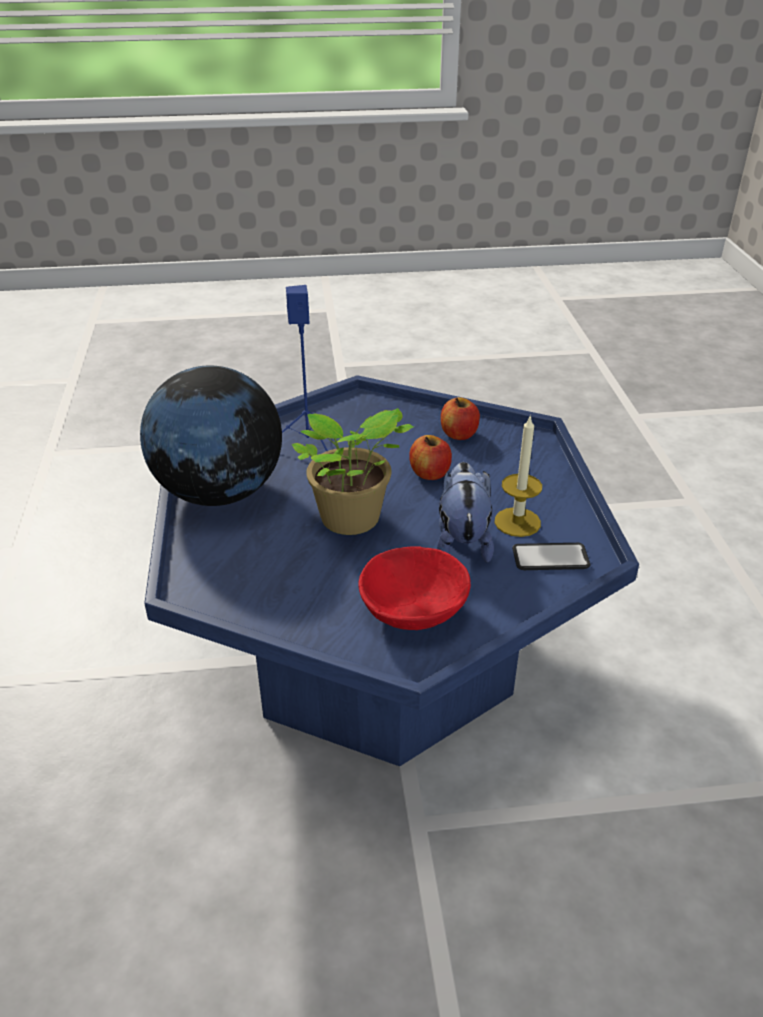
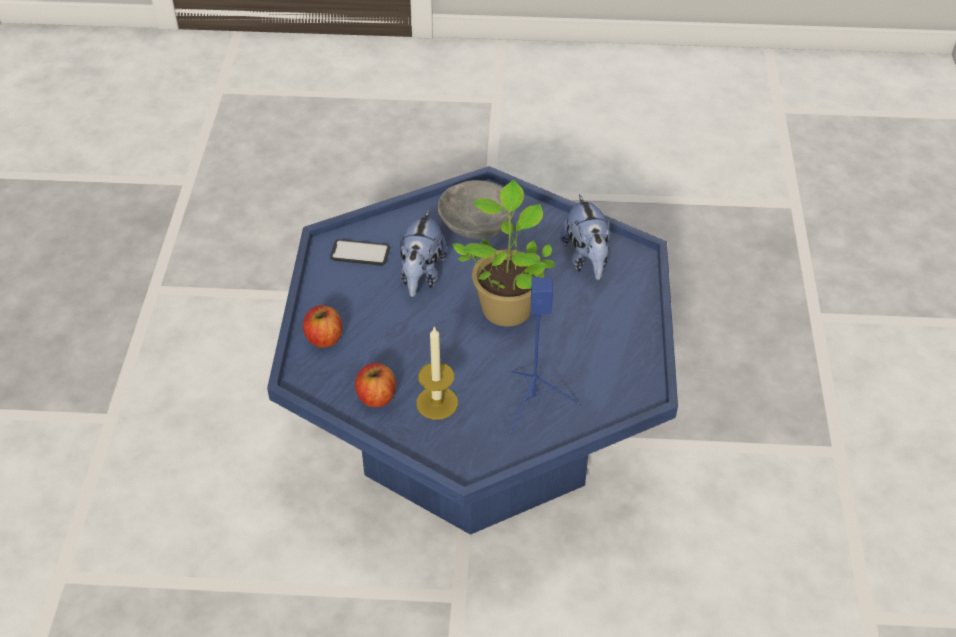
camera: 170 degrees left, 10 degrees up
globe [140,365,282,506] -> none
red bowl [358,546,471,630] -> grey bowl [437,180,516,239]
apple [409,435,452,480] -> apple moved to [303,305,342,348]
candle [495,415,542,537] -> candle moved to [416,326,458,420]
none -> plush toy [560,194,610,280]

